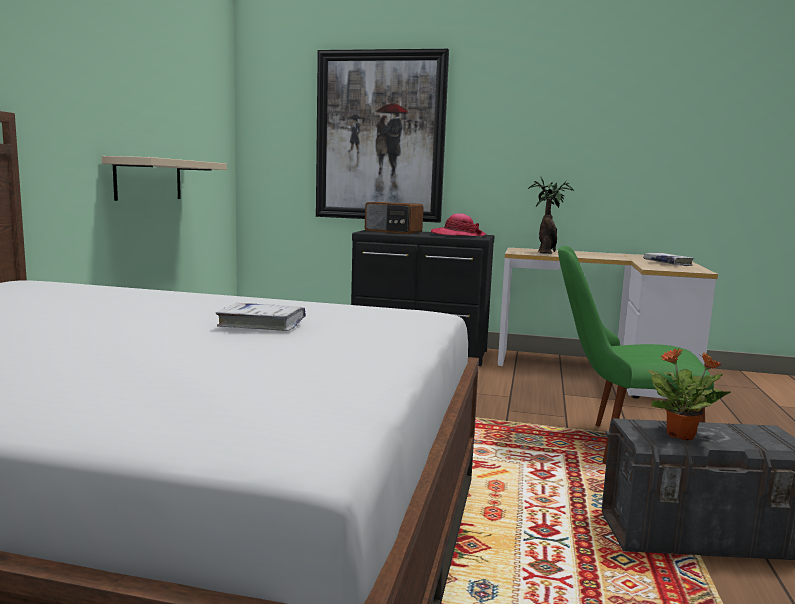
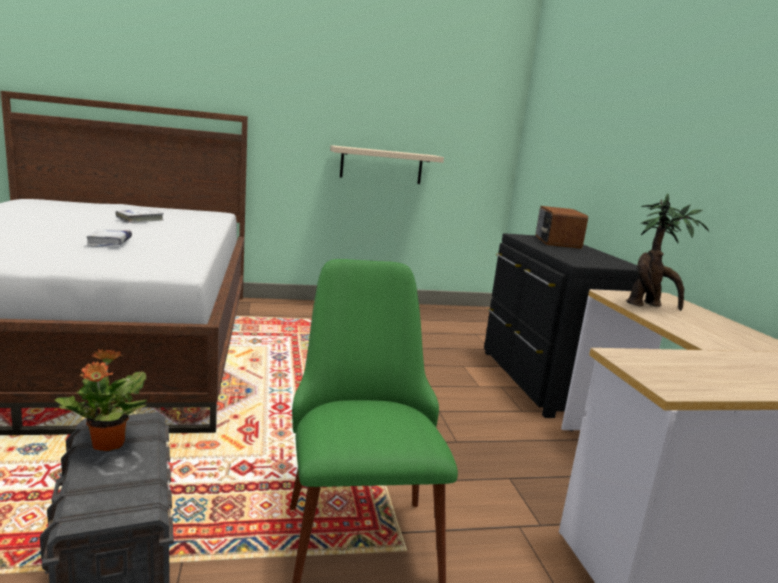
camera: 65 degrees right, 5 degrees up
picture [316,49,449,223] -> none
hat [431,214,486,236] -> none
white book [643,253,694,266] -> white book moved to [116,209,164,223]

